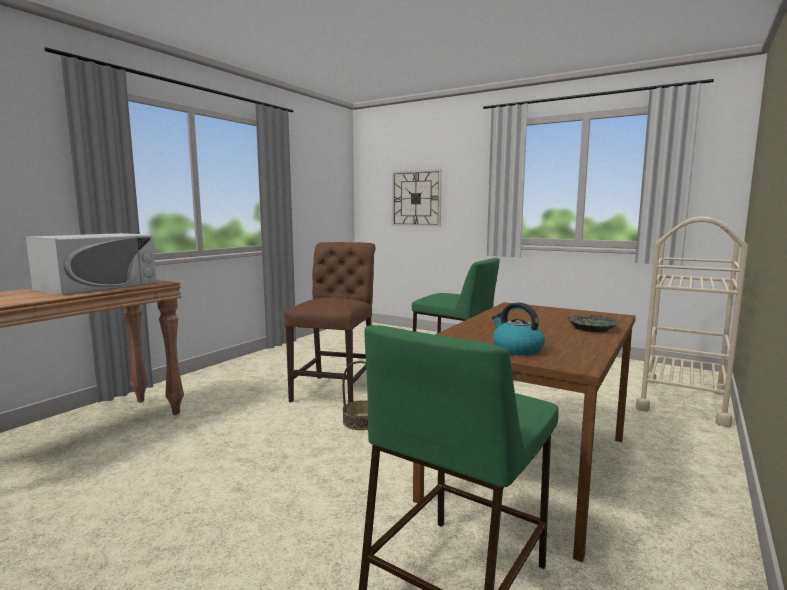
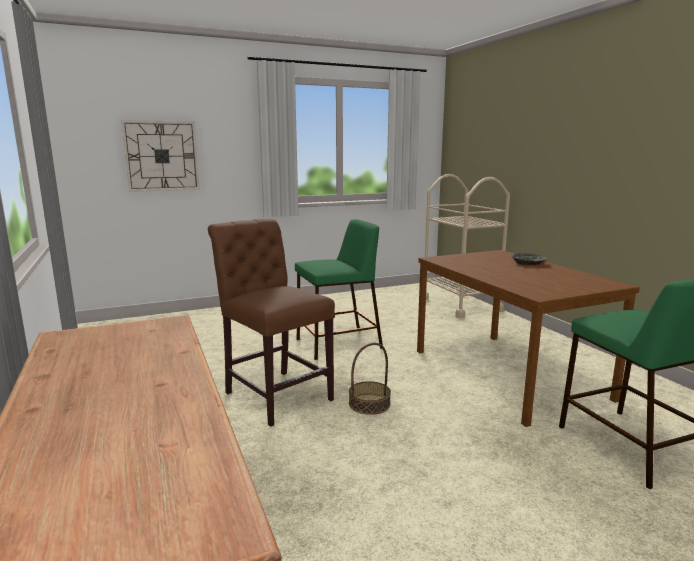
camera: 55 degrees left, 5 degrees up
white microwave [26,233,157,295] -> none
kettle [492,302,545,356] -> none

